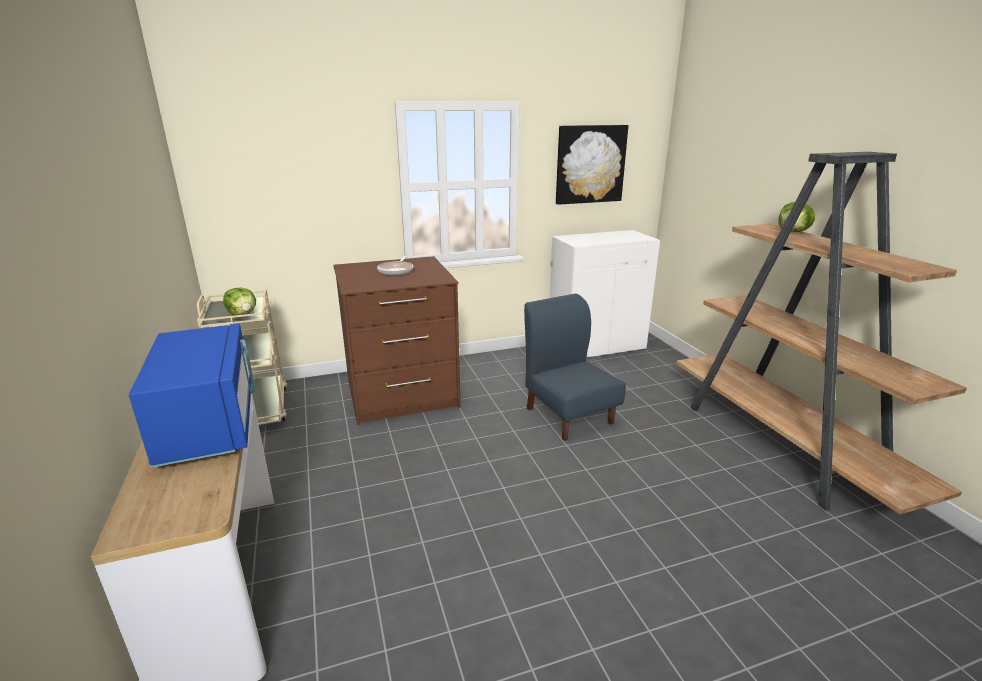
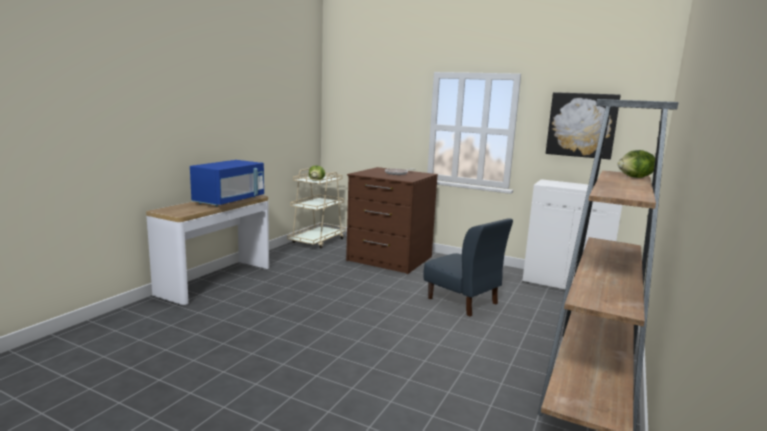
camera: 45 degrees right, 10 degrees down
blue chair [524,293,626,441] -> blue chair turned 120 degrees clockwise [423,218,513,316]

